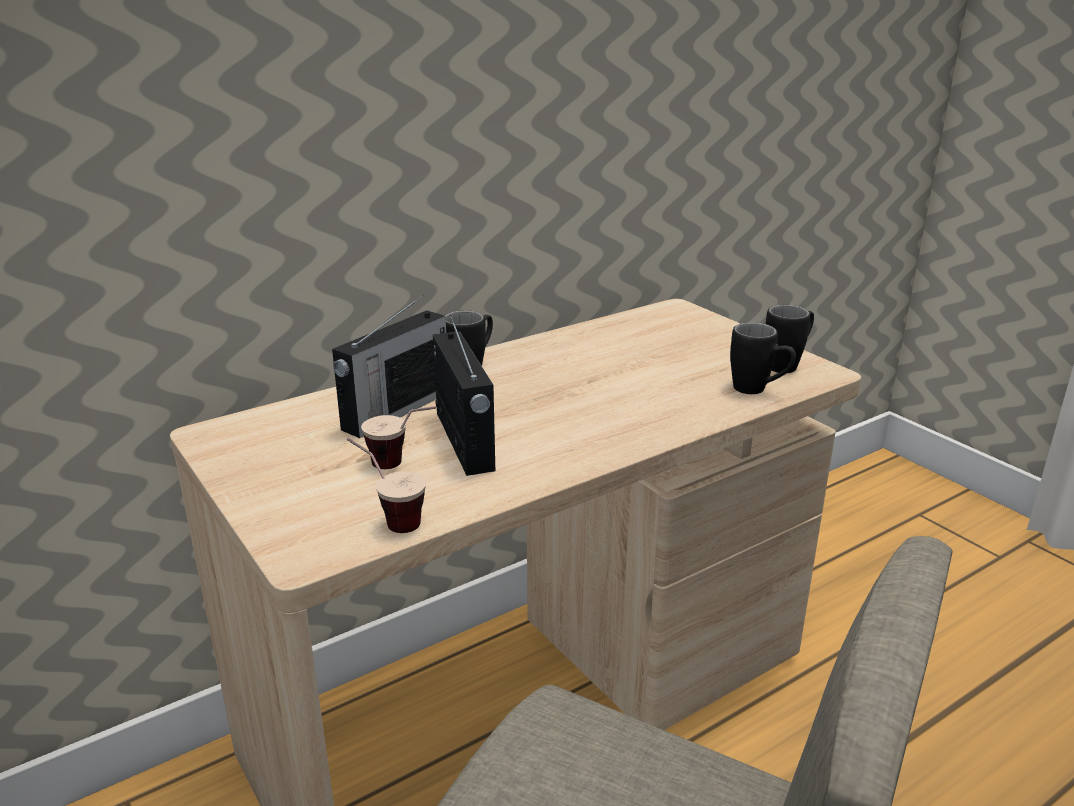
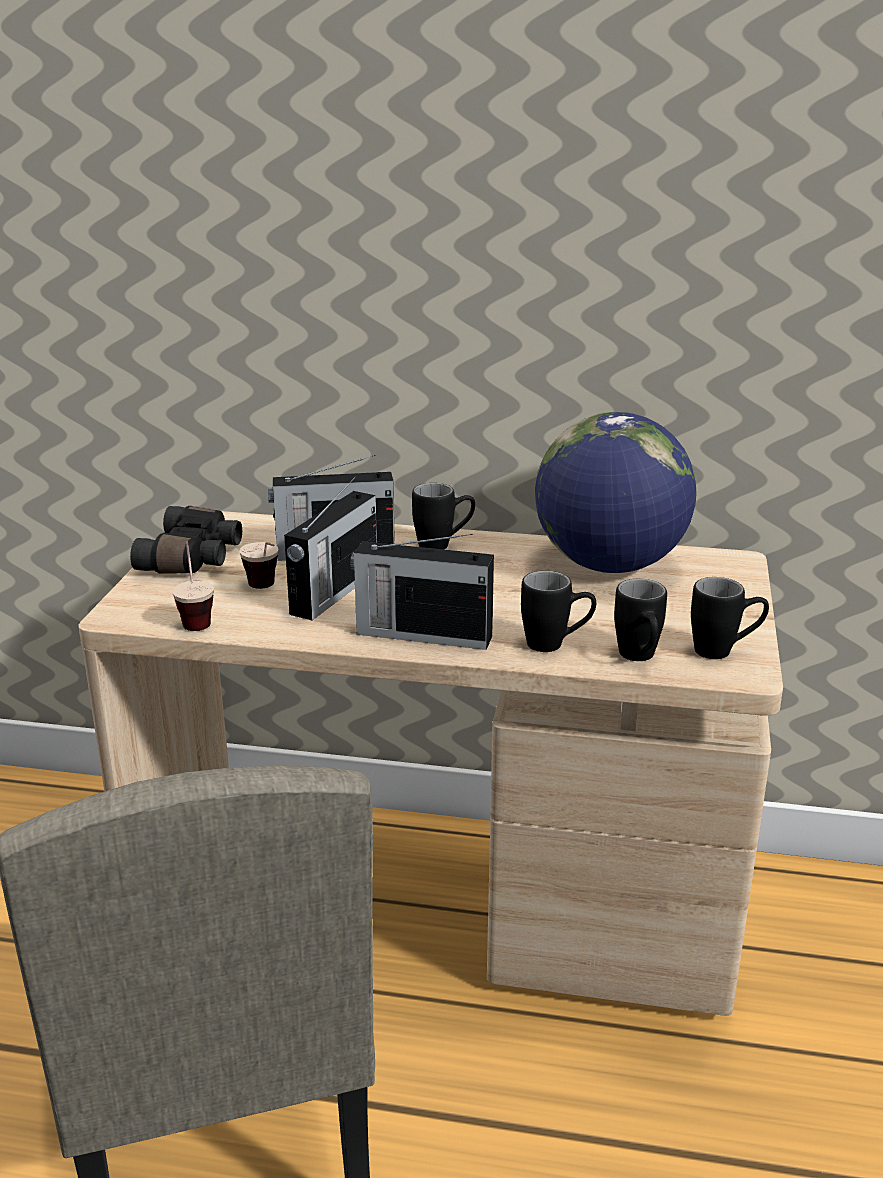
camera: 45 degrees right, 0 degrees up
none -> black binoculars [130,506,242,573]
none -> radio [350,534,494,650]
none -> black mug [521,571,596,652]
none -> globe [535,412,697,573]

